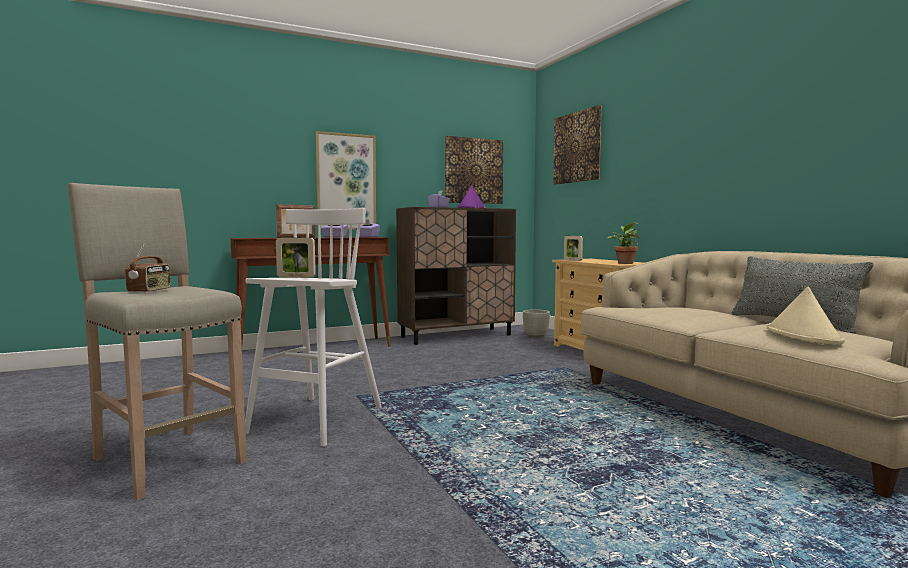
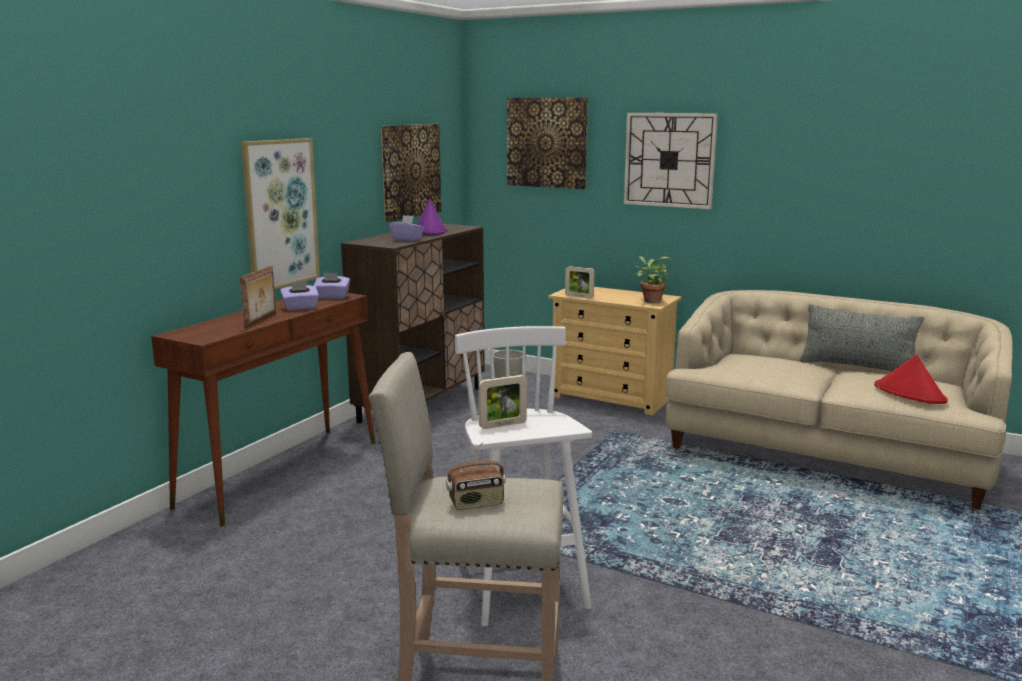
camera: 35 degrees left, 10 degrees up
radio [125,242,171,293] -> radio turned 105 degrees clockwise [446,443,506,510]
beige hat [766,287,845,344] -> red hat [874,355,948,404]
none -> wall clock [624,113,718,209]

